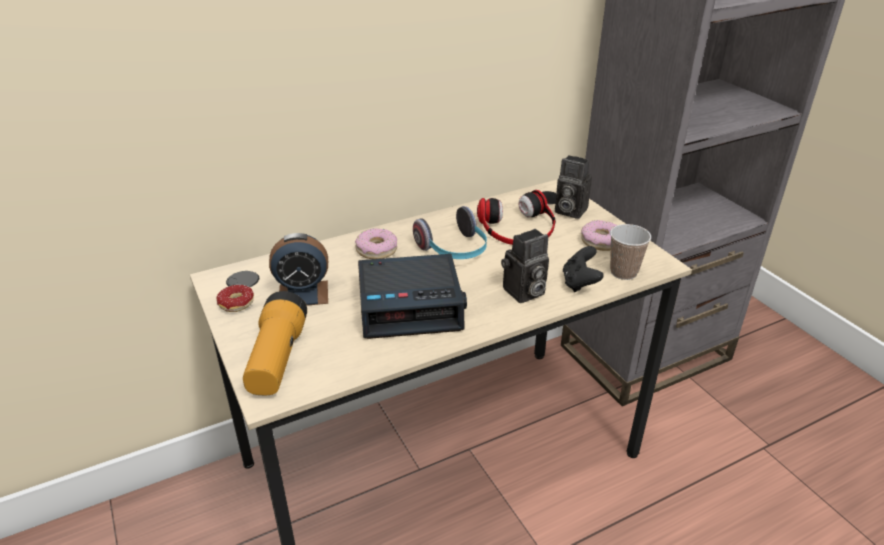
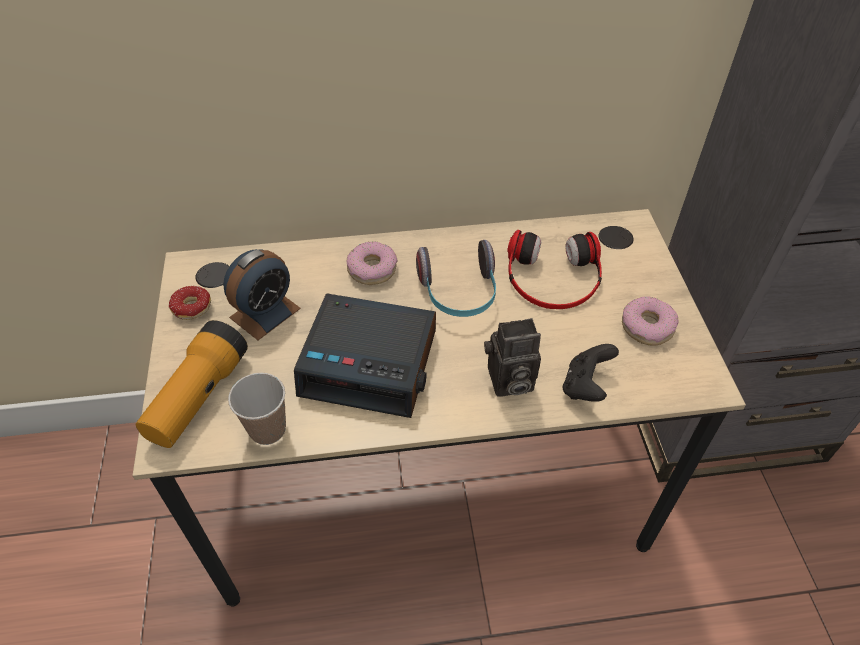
camera: 20 degrees right, 15 degrees up
alarm clock [269,233,328,306] -> alarm clock turned 60 degrees counterclockwise [223,249,301,340]
camera [555,155,592,219] -> none
cup [610,224,651,280] -> cup moved to [228,373,286,445]

